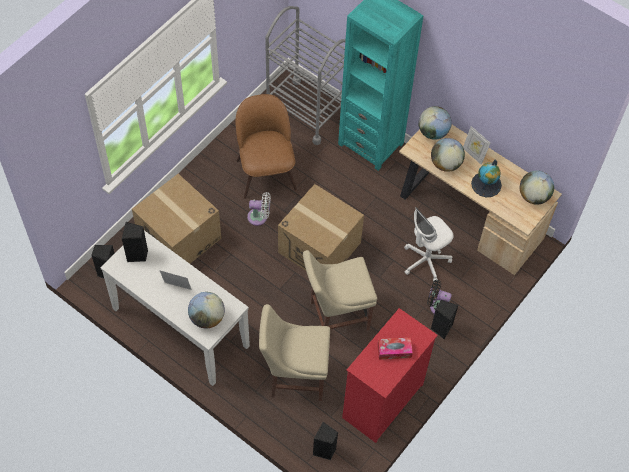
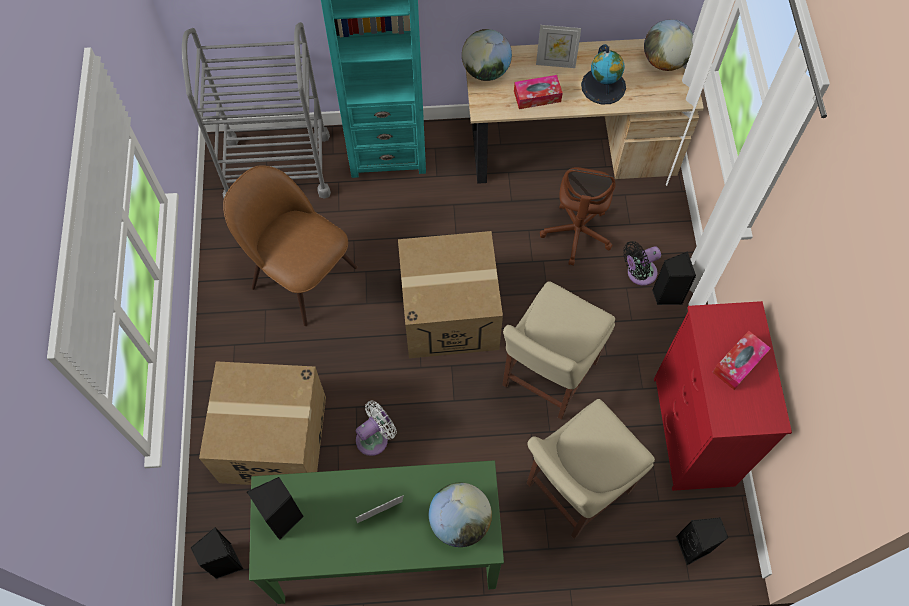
camera: 40 degrees left, 5 degrees up
white console table [100,230,250,386] -> green console table [249,460,504,604]
white fan [247,192,271,226] -> white fan moved to [355,401,397,456]
white office chair [404,207,453,283] -> brown office chair [540,167,616,266]
globe [431,138,465,172] -> tissue box [514,75,563,109]

